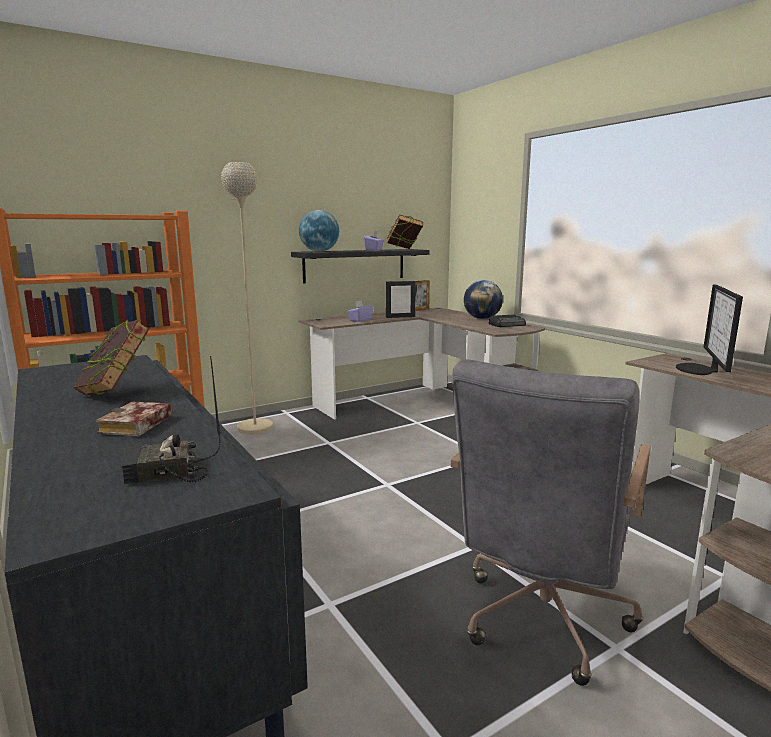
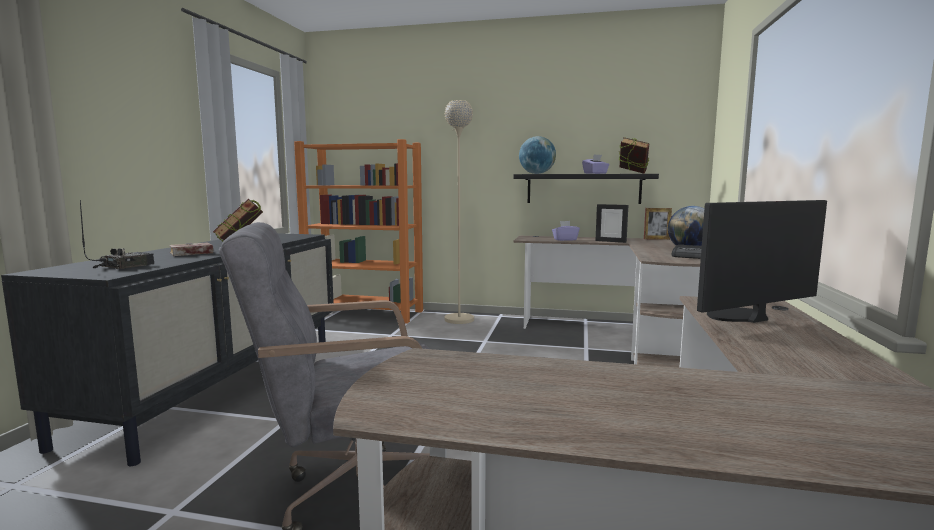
camera: 45 degrees right, 5 degrees down
radio [122,356,221,484] -> radio turned 90 degrees clockwise [80,200,154,269]

